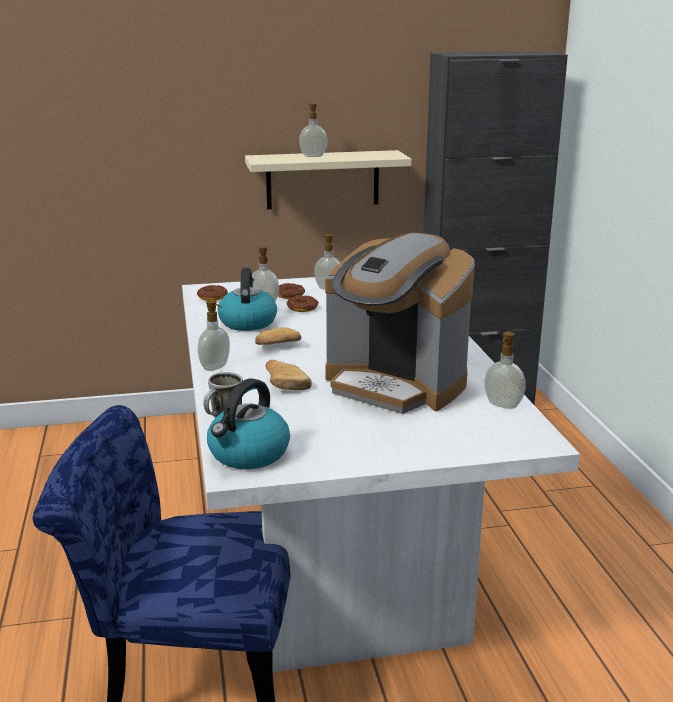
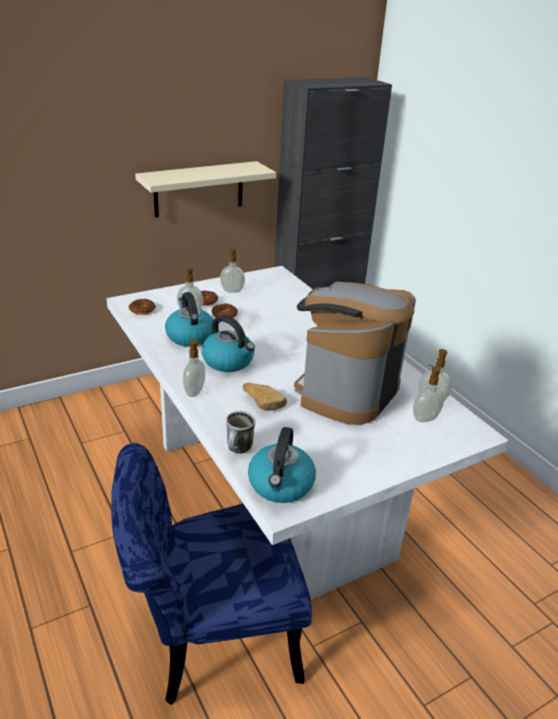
camera: 20 degrees left, 10 degrees up
bread [255,327,301,345] -> kettle [202,315,255,372]
soap dispenser [299,103,327,157] -> soap dispenser moved to [413,364,444,422]
coffee machine [325,233,475,414] -> coffee machine turned 105 degrees clockwise [294,282,416,425]

